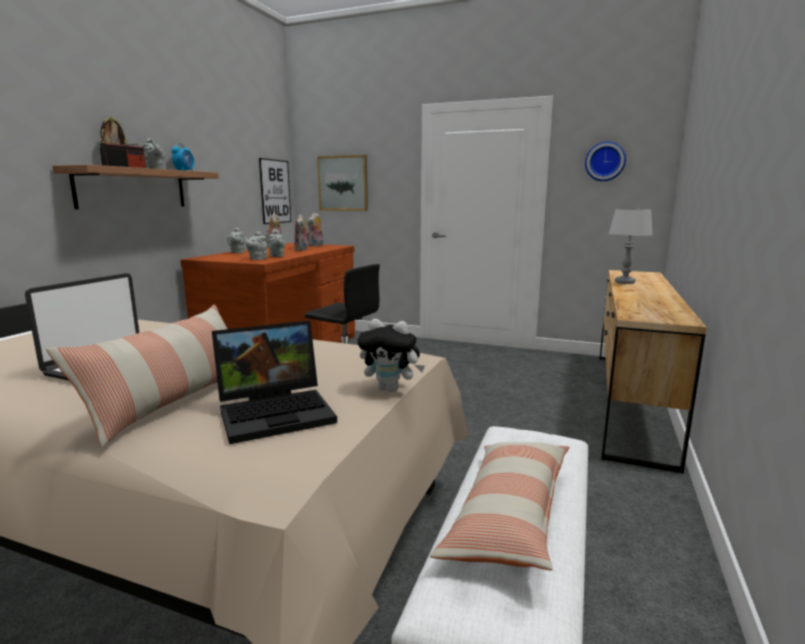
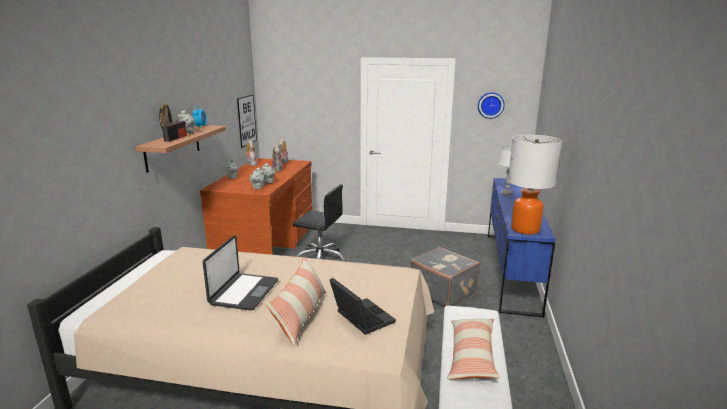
camera: 10 degrees left, 5 degrees up
laptop [212,321,337,444] -> laptop turned 90 degrees counterclockwise [330,278,396,335]
picture [317,155,368,211] -> none
plush toy [357,319,425,392] -> none
brown dresser [599,270,707,474] -> blue dresser [488,178,556,318]
none -> grey suitcase [410,247,480,307]
none -> table lamp [508,135,562,234]

